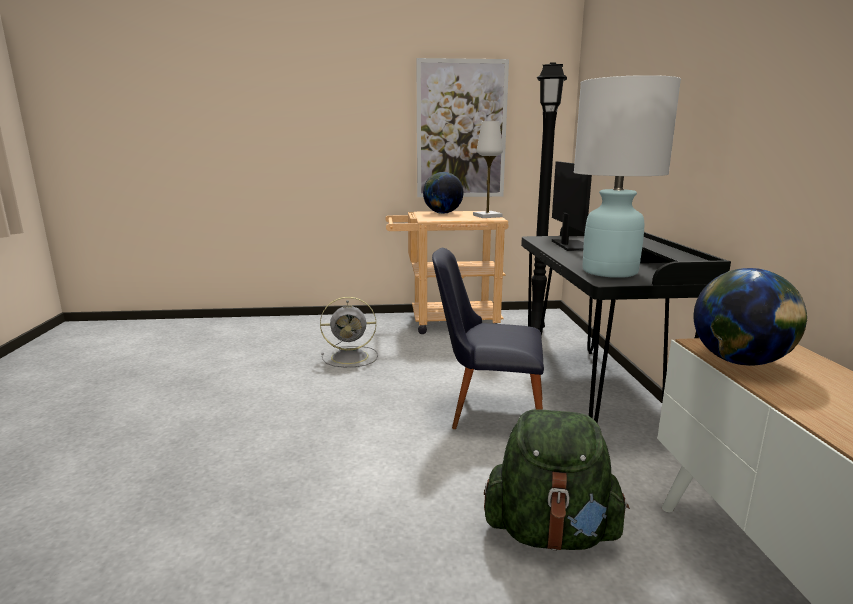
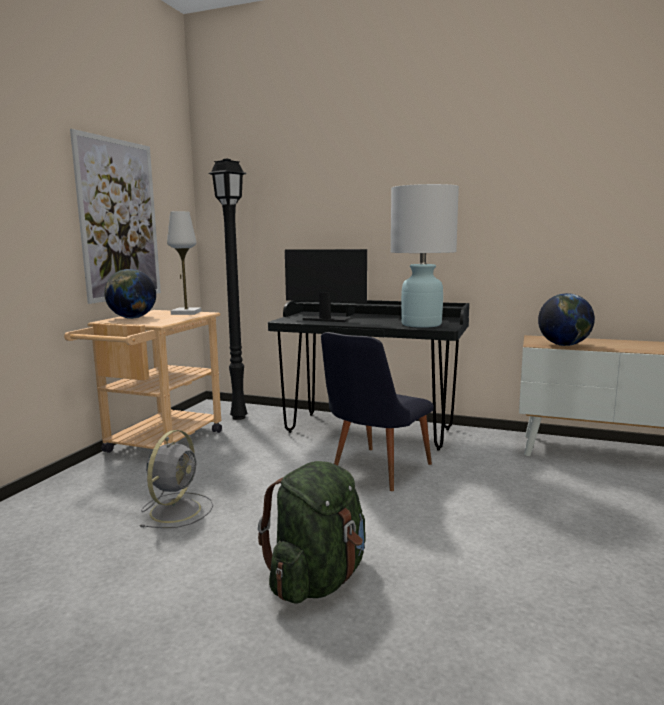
camera: 65 degrees left, 5 degrees down
green backpack [484,409,630,551] -> green backpack moved to [258,461,365,604]

